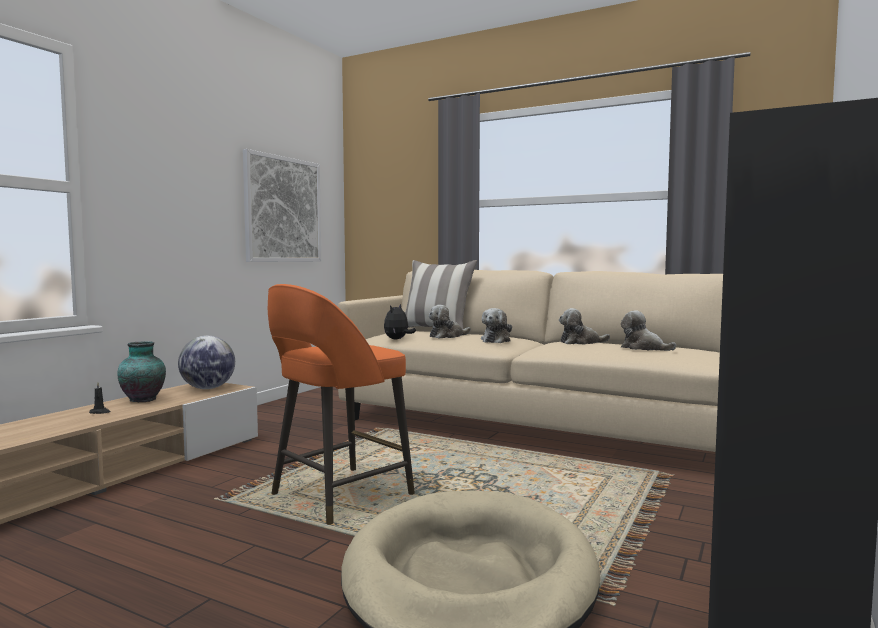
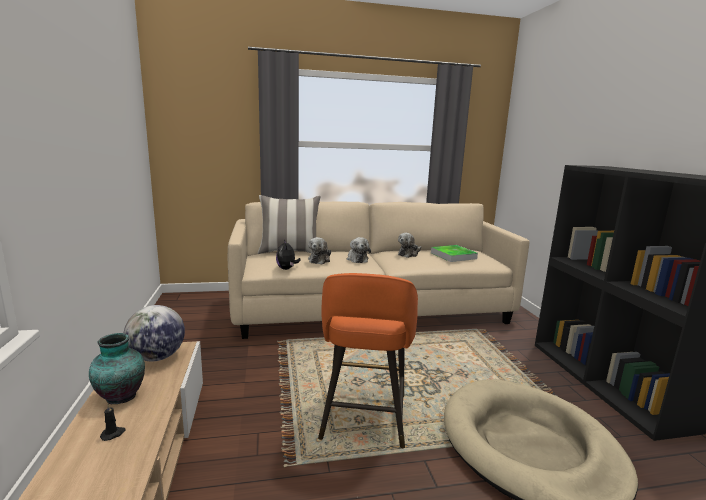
camera: 40 degrees left, 10 degrees up
picture [243,149,321,262] -> none
plush toy [621,310,676,351] -> tray [431,245,478,262]

